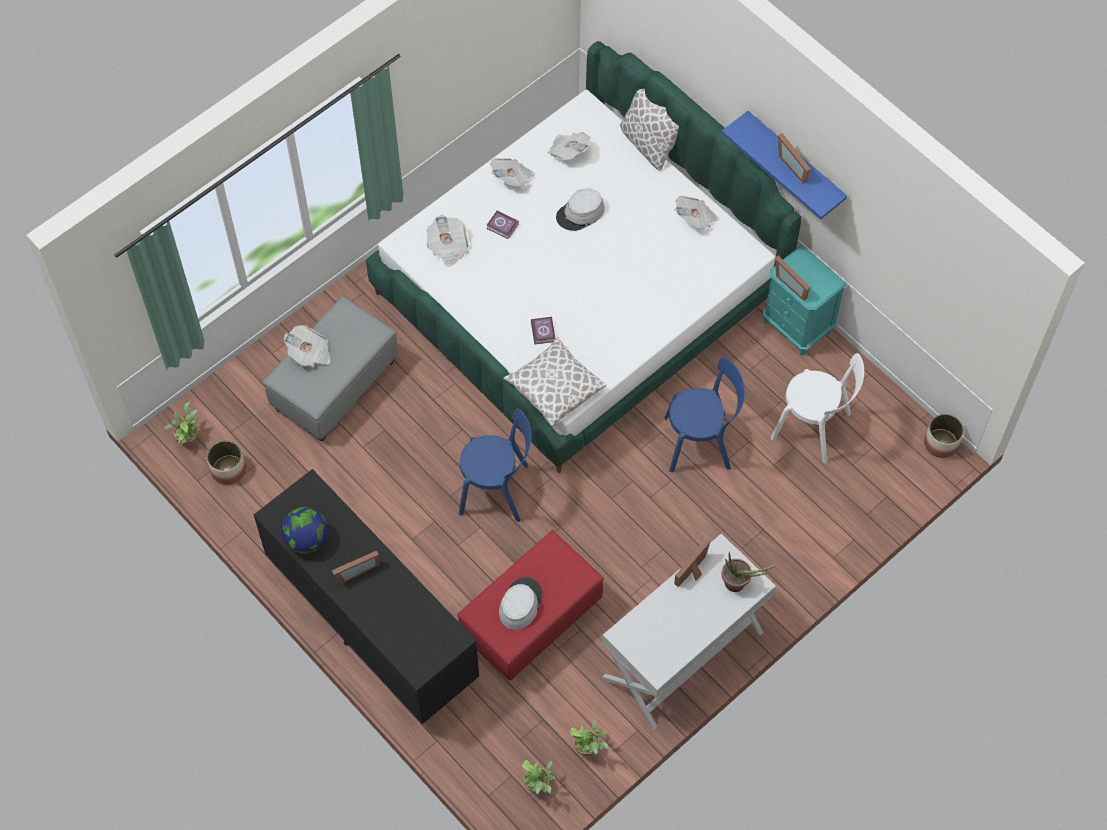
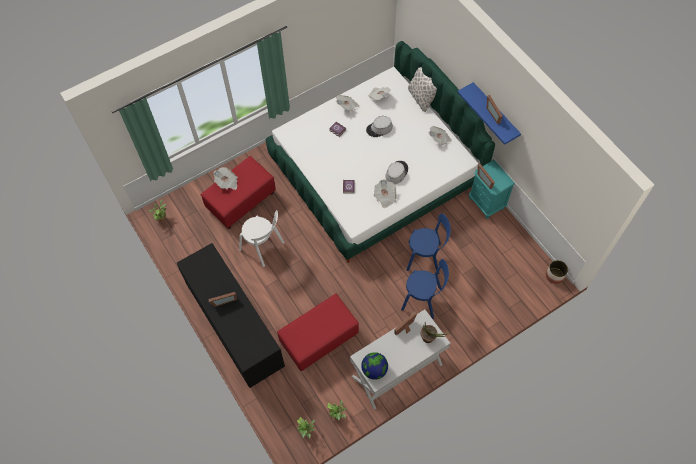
camera: 10 degrees right, 0 degrees up
planter [207,440,246,485] -> none
grey ottoman [263,296,398,441] -> red ottoman [200,156,276,229]
globe [281,507,328,554] -> globe moved to [361,352,388,380]
newspaper [426,215,469,267] -> newspaper moved to [374,179,397,208]
blue chair [459,408,531,522] -> blue chair moved to [401,259,449,319]
grey hat [499,577,542,630] -> grey hat moved to [385,161,408,184]
pillow [503,337,606,427] -> none
white chair [771,353,864,464] -> white chair moved to [239,210,285,267]

